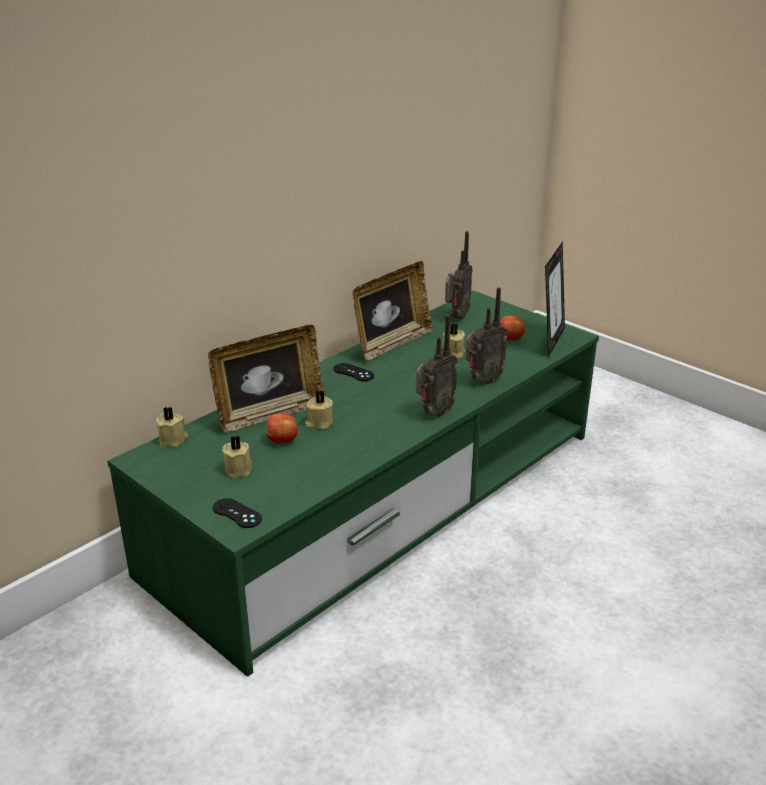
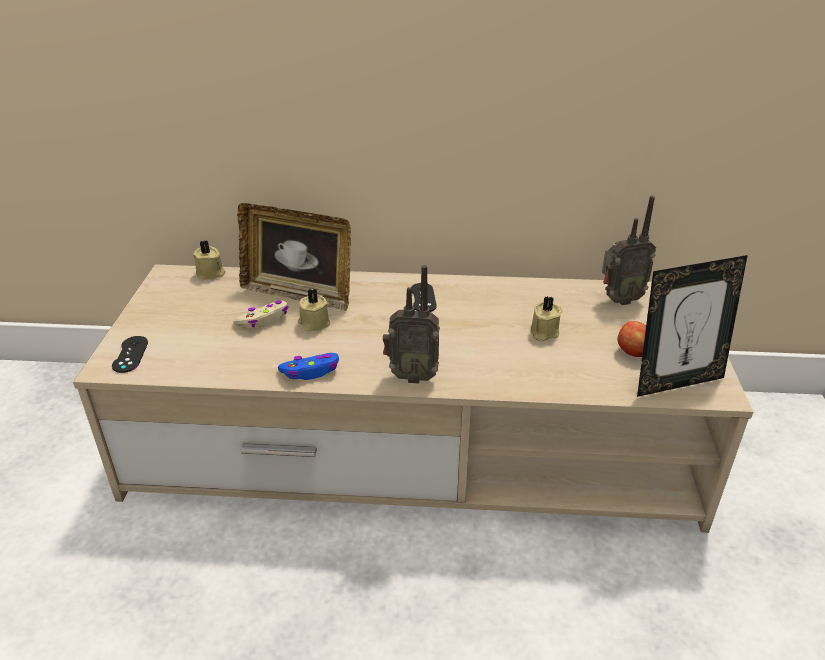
camera: 50 degrees right, 5 degrees up
green tv stand [107,291,599,677] -> beige tv stand [73,264,753,533]
beige candle [222,436,252,478] -> none
apple [267,413,298,443] -> beige game controller [233,300,289,328]
picture frame [353,261,434,361] -> none
radio [465,287,507,385] -> none
none -> blue game controller [278,353,339,380]

